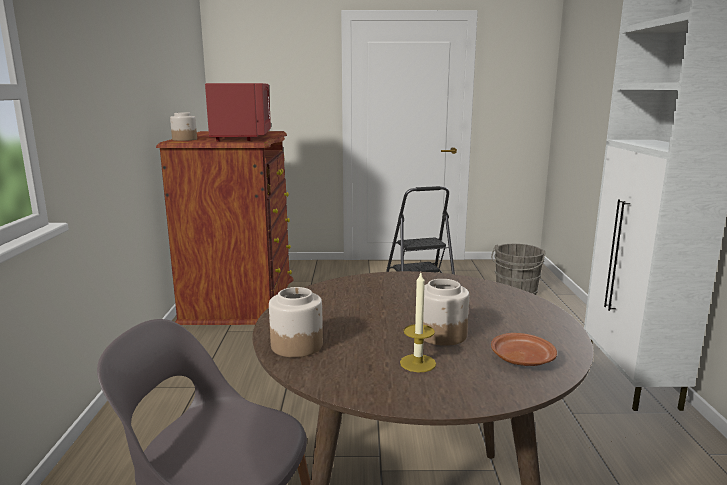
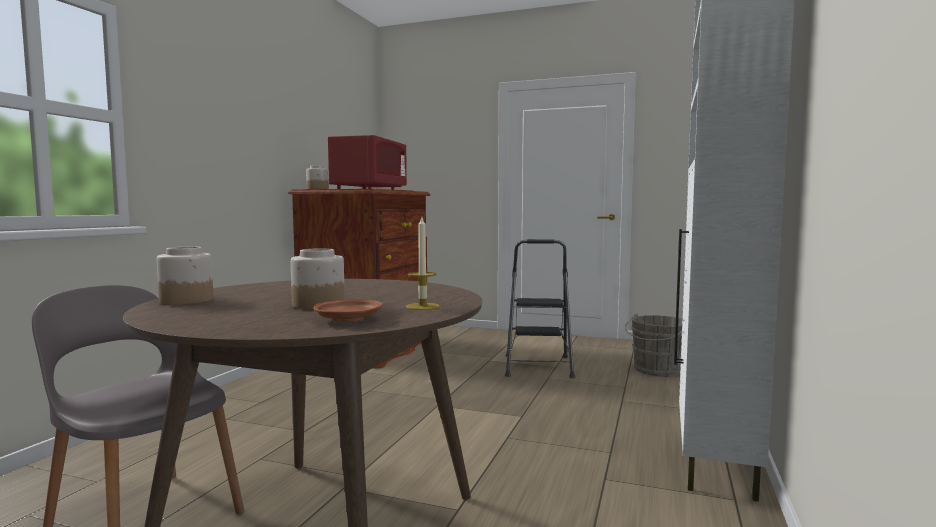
camera: 20 degrees right, 10 degrees down
candle [400,273,436,372] -> candle moved to [406,217,440,310]

